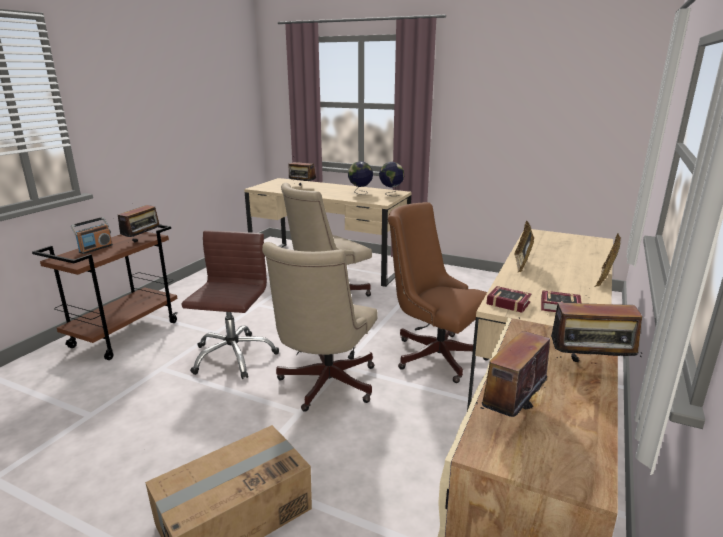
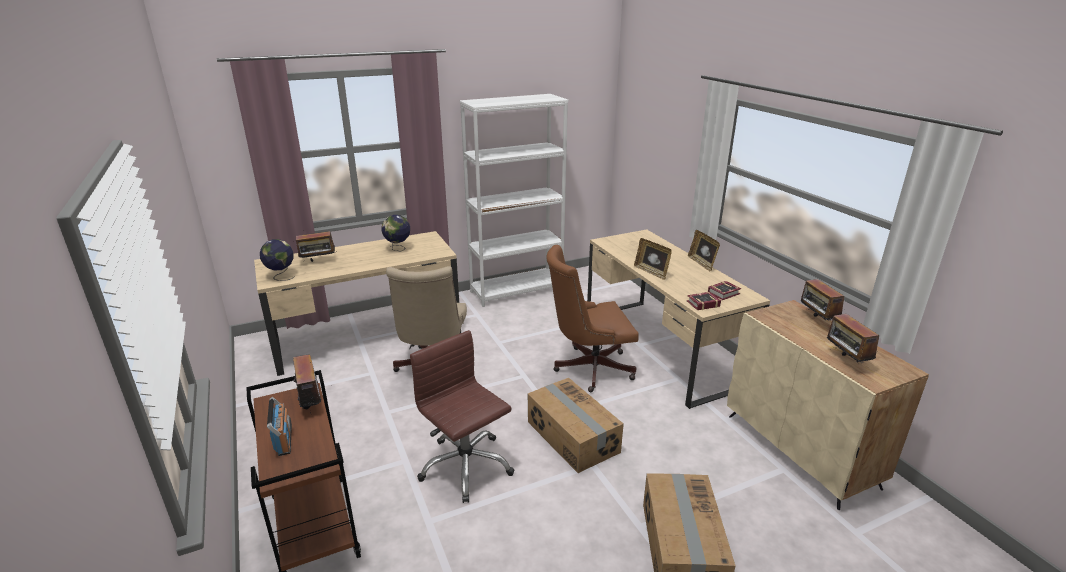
camera: 50 degrees left, 5 degrees up
beige office chair [262,242,378,412] -> cardboard box [528,378,624,473]
globe [379,162,404,196] -> globe moved to [260,239,295,281]
radio [551,296,643,362] -> radio turned 120 degrees clockwise [800,279,844,321]
none -> white bookcase [460,94,568,307]

